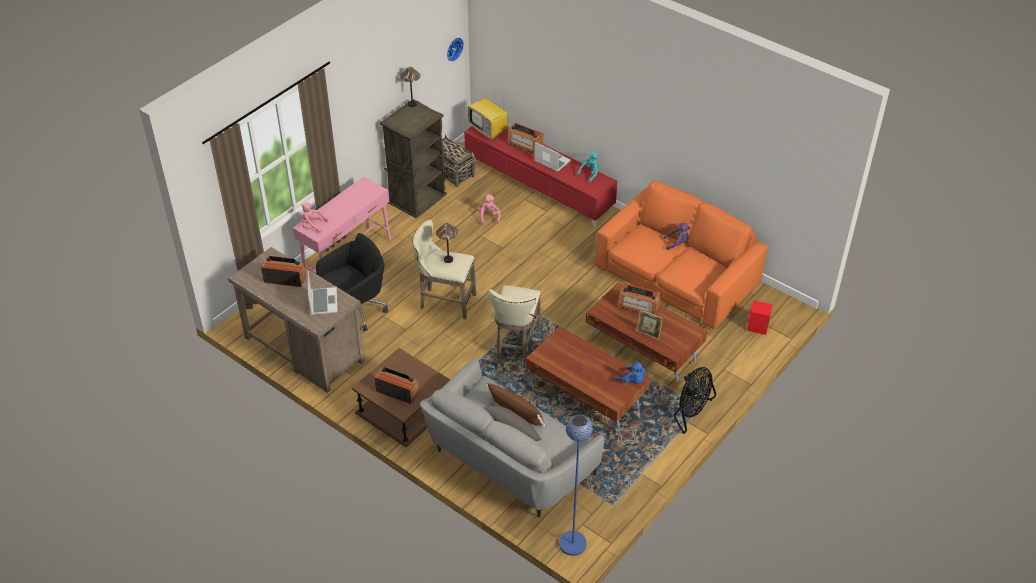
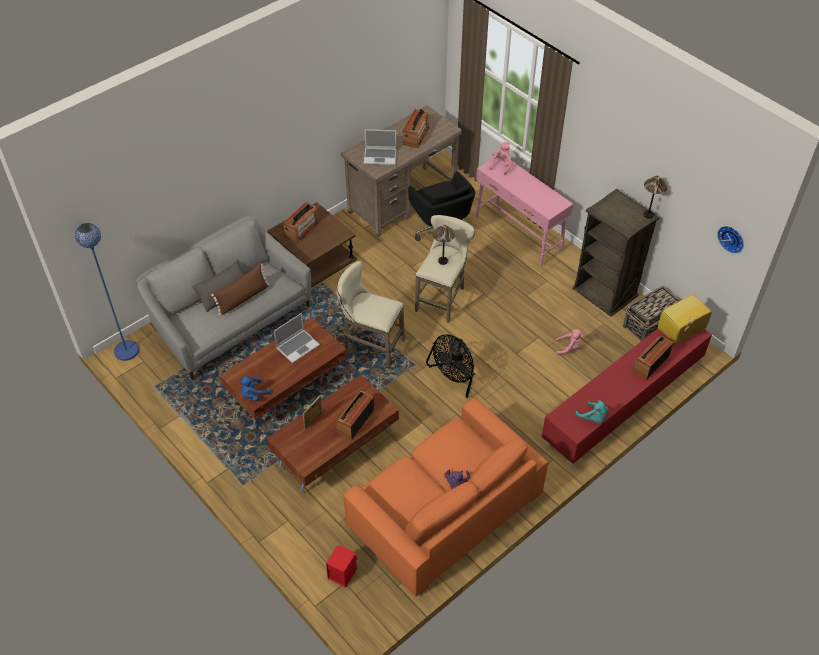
camera: 100 degrees right, 5 degrees up
laptop [534,142,571,172] -> laptop moved to [274,313,320,363]
black fan [654,367,716,434] -> black fan moved to [426,335,475,398]

